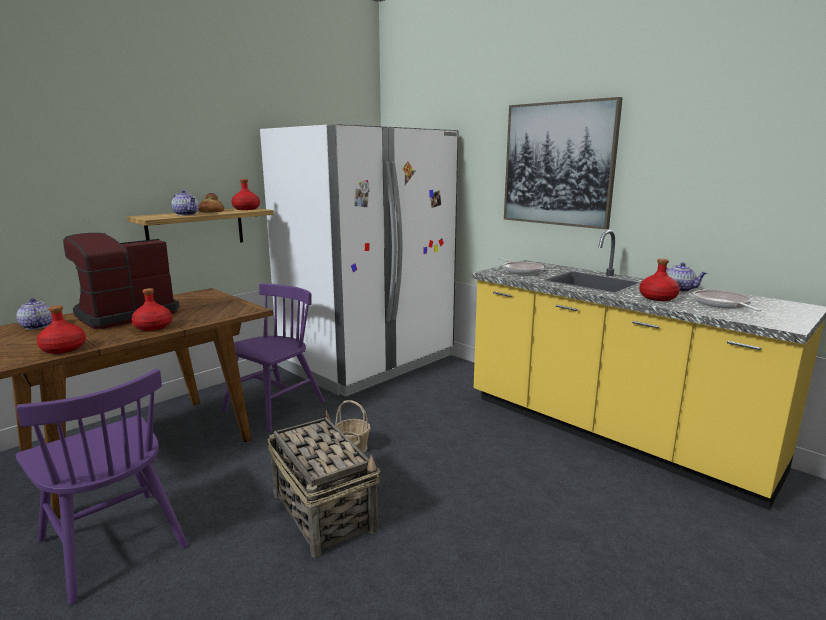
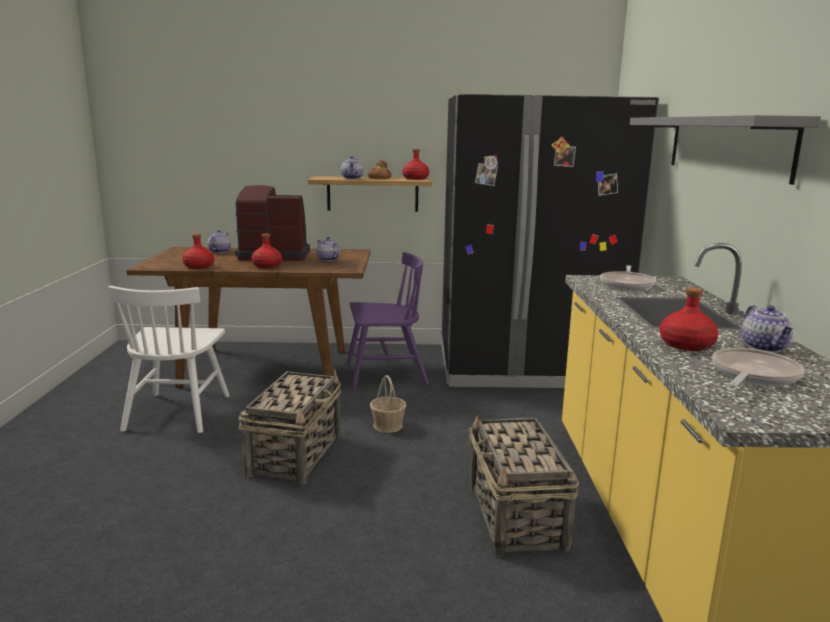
camera: 45 degrees right, 0 degrees up
purple chair [15,369,188,604] -> white chair [108,286,230,433]
white fridge [260,124,459,397] -> black fridge [441,94,659,388]
picture [504,97,623,229] -> grey shelf [630,115,821,185]
none -> teapot [316,237,340,261]
none -> basket [468,413,579,557]

